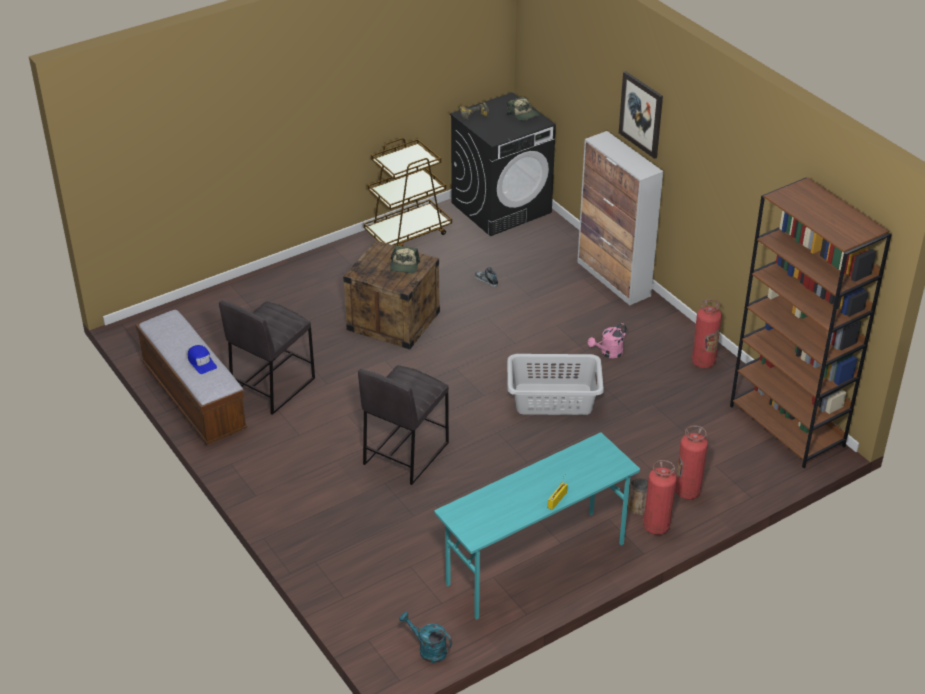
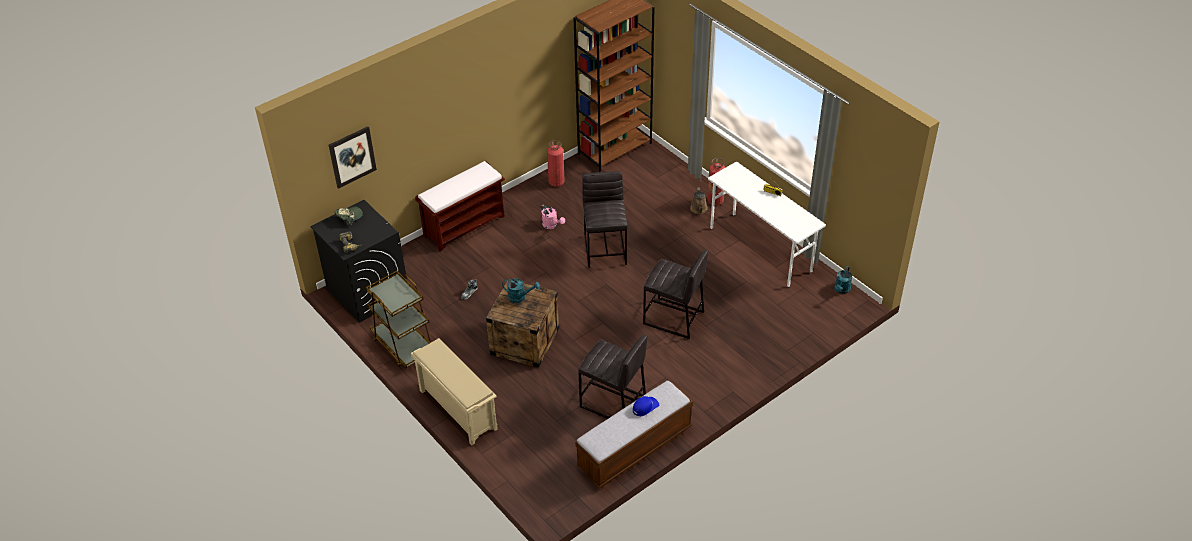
camera: 95 degrees left, 5 degrees up
cap [390,246,420,273] -> turquoise watering can [502,278,540,303]
turquoise desk [434,432,640,620] -> white desk [708,162,826,287]
grey laundry basket [507,354,604,415] -> grey stool [582,171,628,268]
cabinet [577,131,663,305] -> brown bench [415,161,505,251]
picture [619,71,663,159] -> picture moved to [329,126,377,189]
fire extinguisher [675,425,708,499] -> none
none -> beige shoe rack [411,338,498,445]

